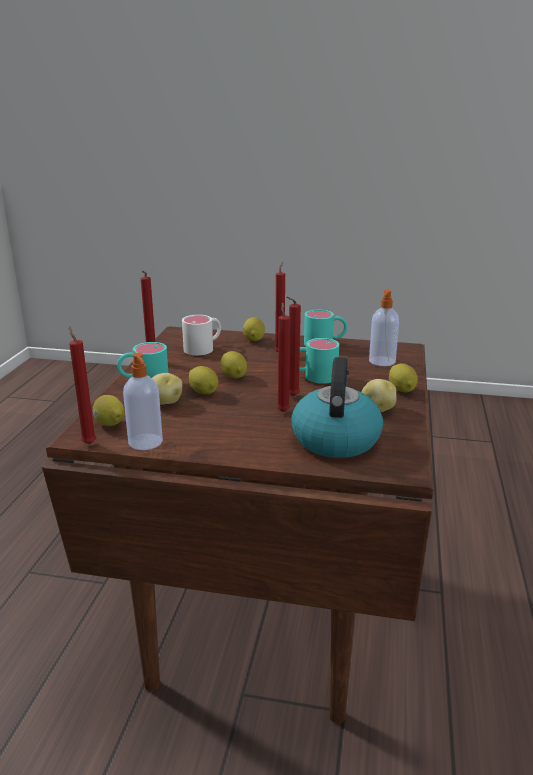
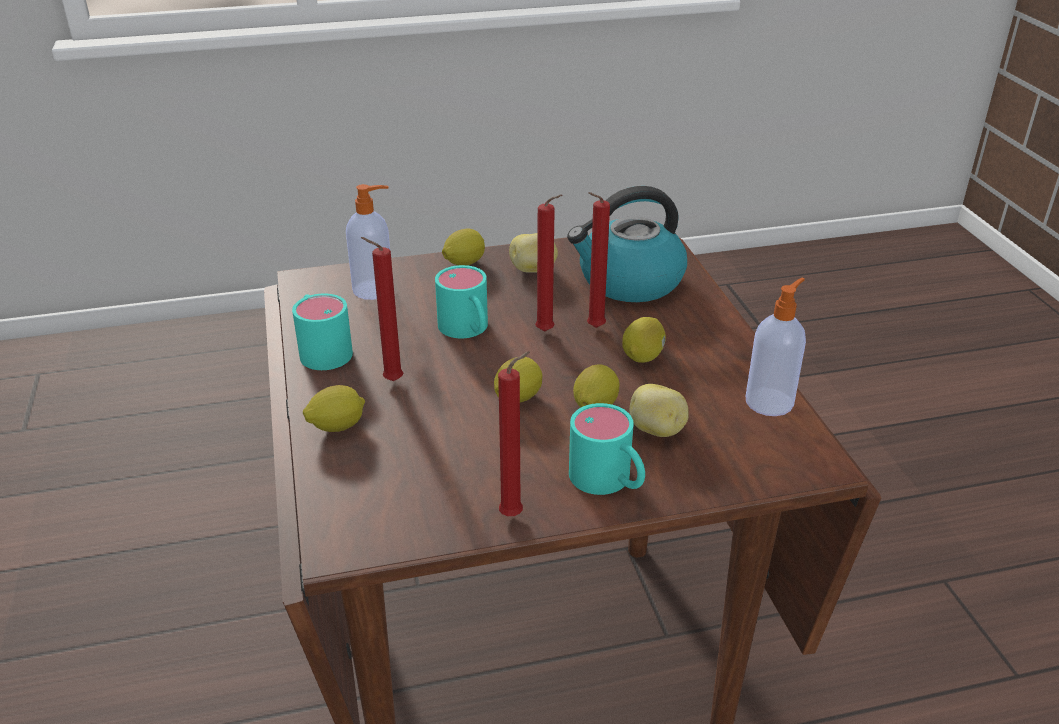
camera: 115 degrees left, 10 degrees up
red candle [69,326,97,445] -> none
lemon [93,395,125,426] -> lemon moved to [622,317,666,363]
white mug [182,315,221,355] -> none

